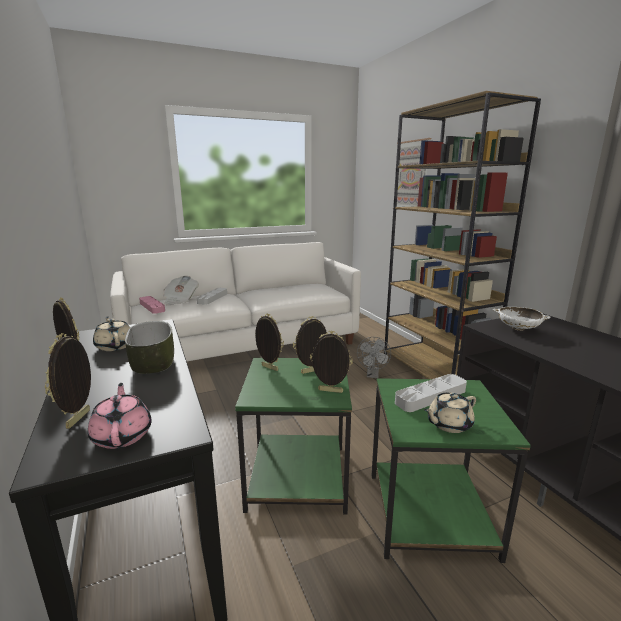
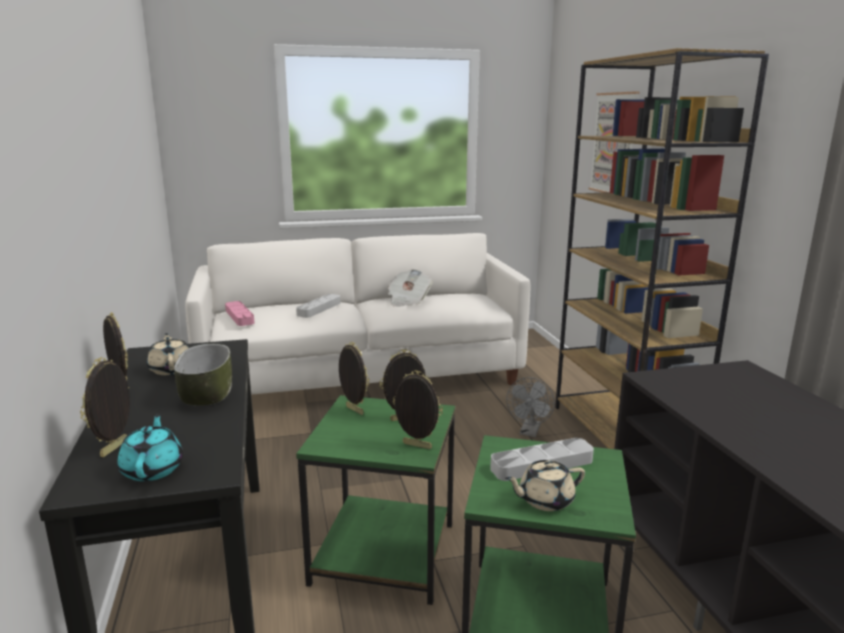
camera: 10 degrees right, 0 degrees up
pink teapot [88,383,152,449] -> turquoise teapot [117,414,183,481]
newspaper [163,276,199,305] -> newspaper moved to [388,269,433,307]
white bowl [493,307,551,331] -> none

